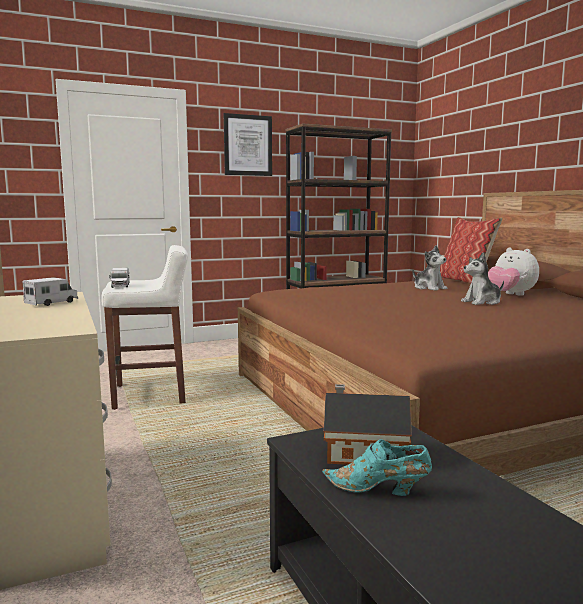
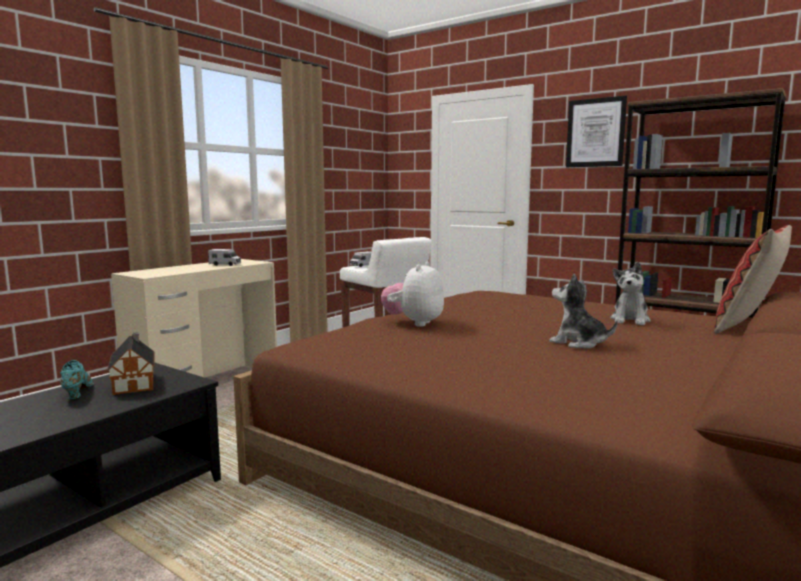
camera: 60 degrees right, 0 degrees up
plush toy [488,248,539,296] -> plush toy moved to [381,262,444,327]

